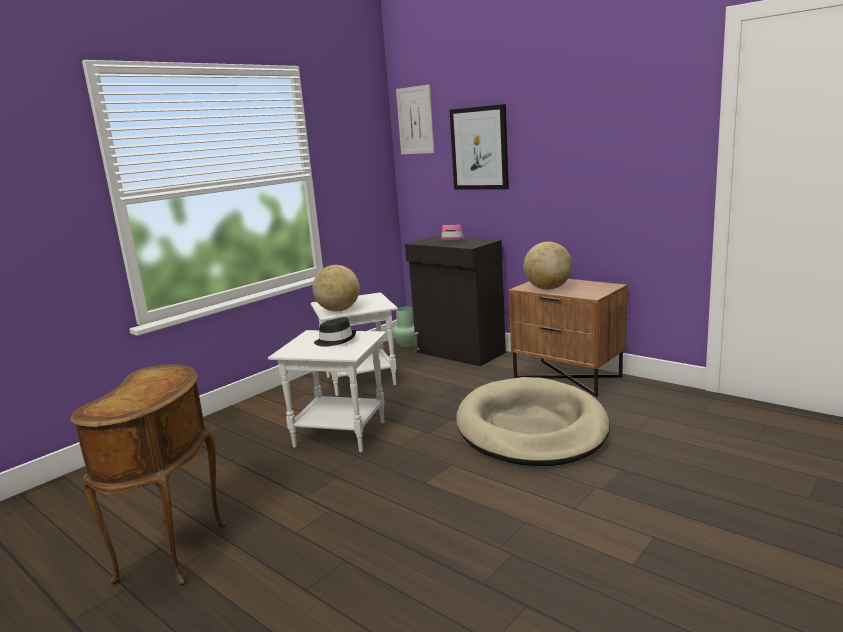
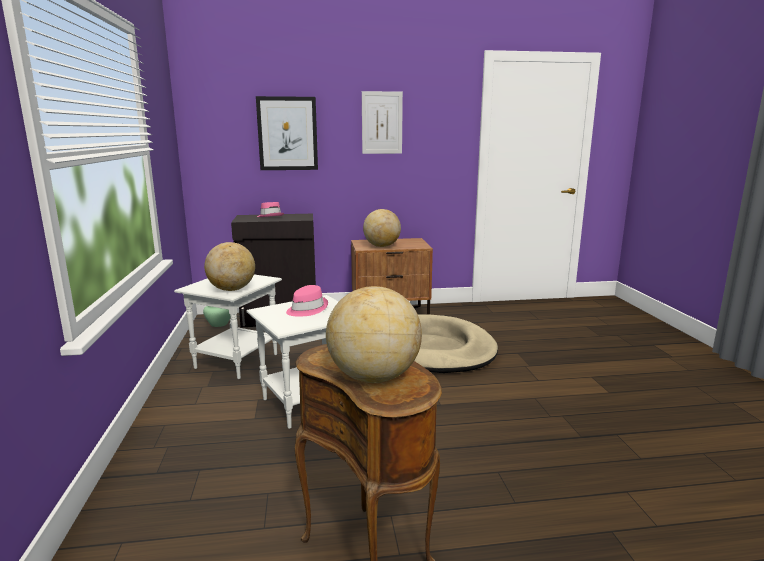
camera: 50 degrees left, 0 degrees up
black hat [314,317,356,347] -> pink hat [286,285,328,316]
picture [396,85,434,155] -> picture moved to [362,91,403,154]
none -> globe [326,286,422,383]

